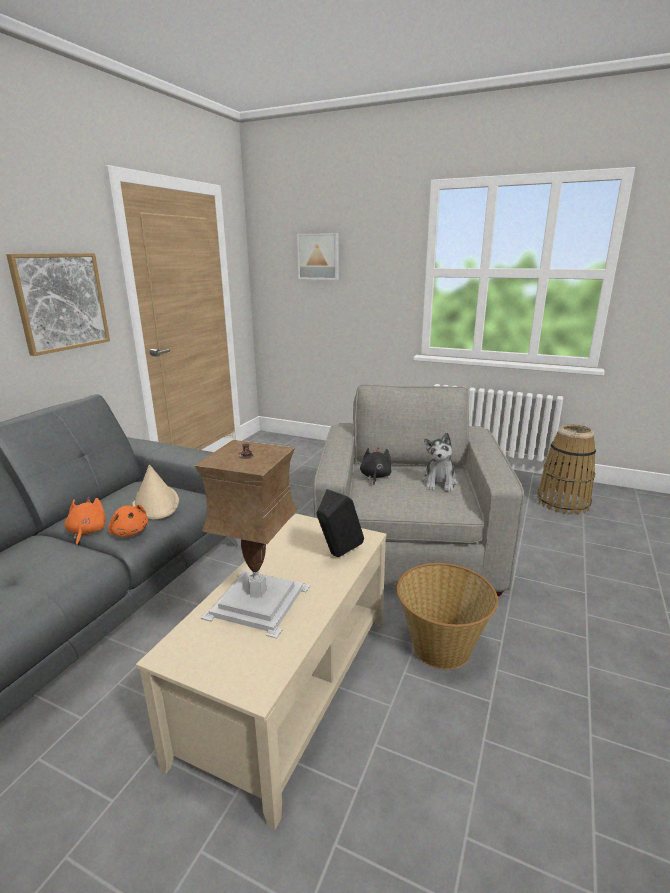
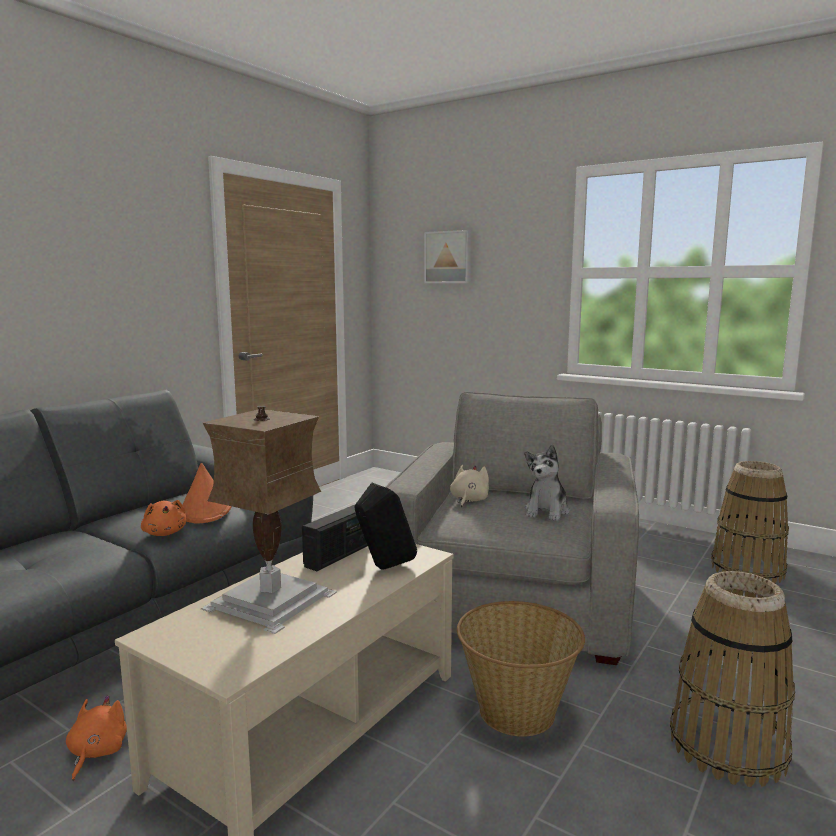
camera: 10 degrees right, 10 degrees down
picture [6,253,110,356] -> none
orange plush toy [64,497,106,546] -> orange plush toy moved to [66,695,127,781]
beige hat [132,465,179,520] -> orange hat [182,463,232,523]
black plush toy [360,448,391,485] -> beige plush toy [450,465,489,507]
none -> radio [302,505,368,571]
none -> basket [670,571,795,787]

